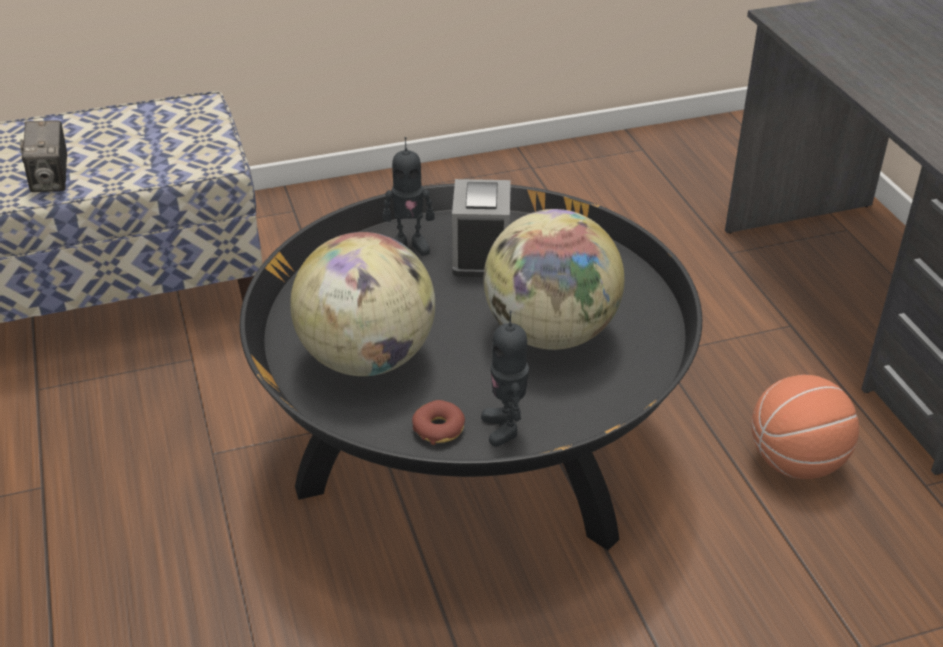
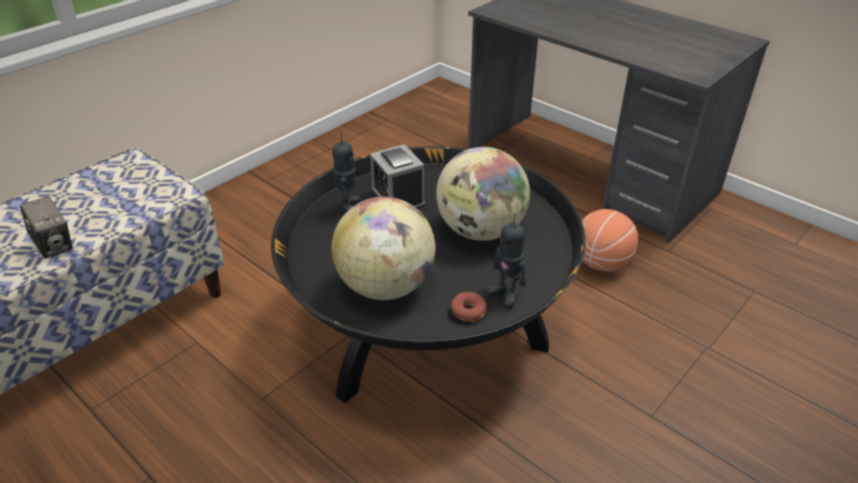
camera: 30 degrees left, 0 degrees up
toy robot [383,137,435,256] -> toy robot turned 60 degrees counterclockwise [333,133,362,213]

